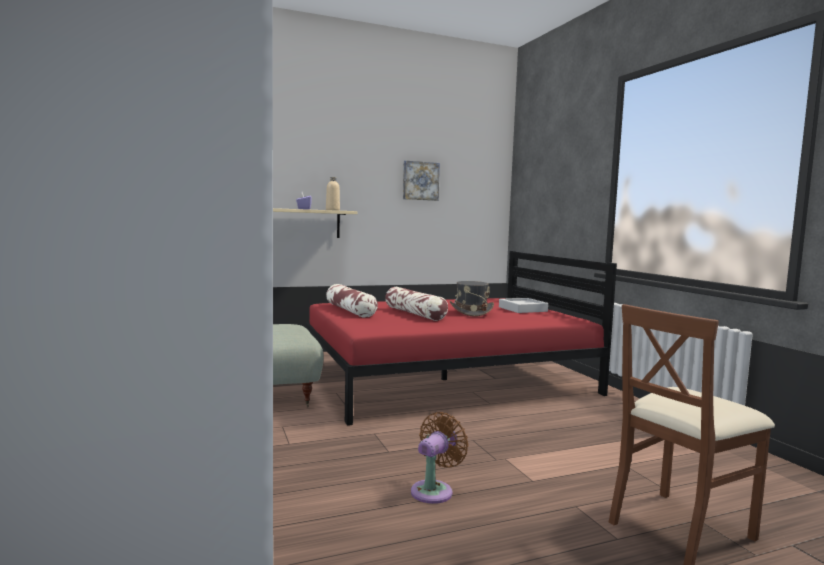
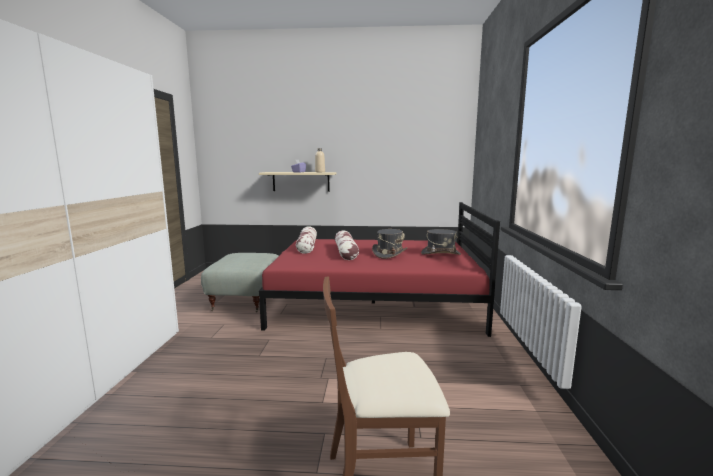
camera: 25 degrees right, 5 degrees up
picture [403,160,440,201] -> none
brown fan [411,412,469,504] -> none
grey tray [499,298,548,313] -> grey hat [421,229,461,255]

